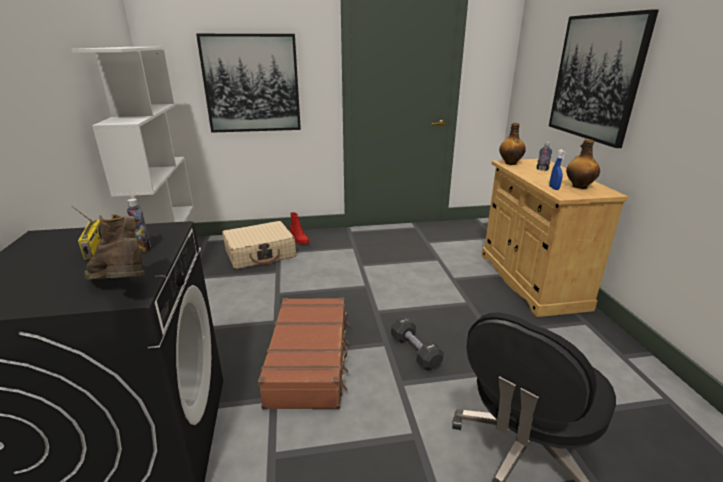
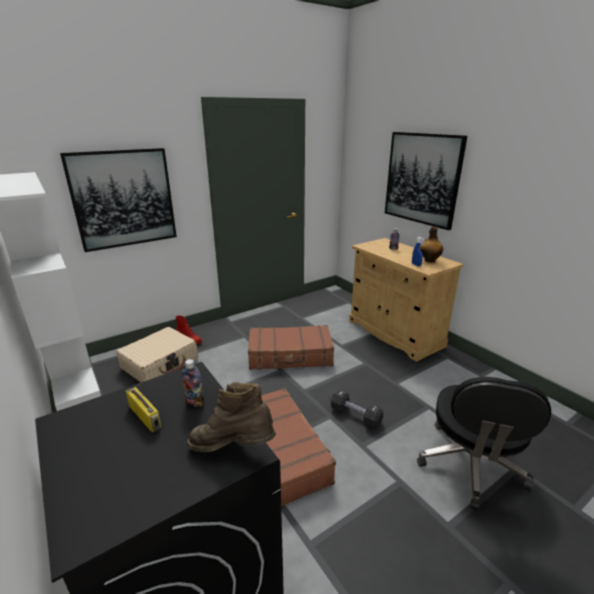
camera: 25 degrees left, 0 degrees up
bottle [499,123,526,165] -> none
none -> brown suitcase [248,325,334,370]

